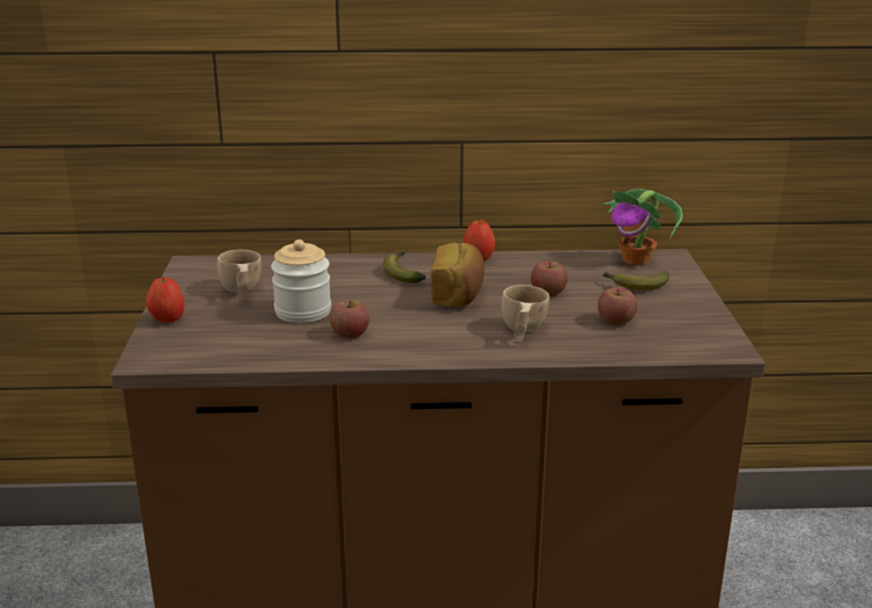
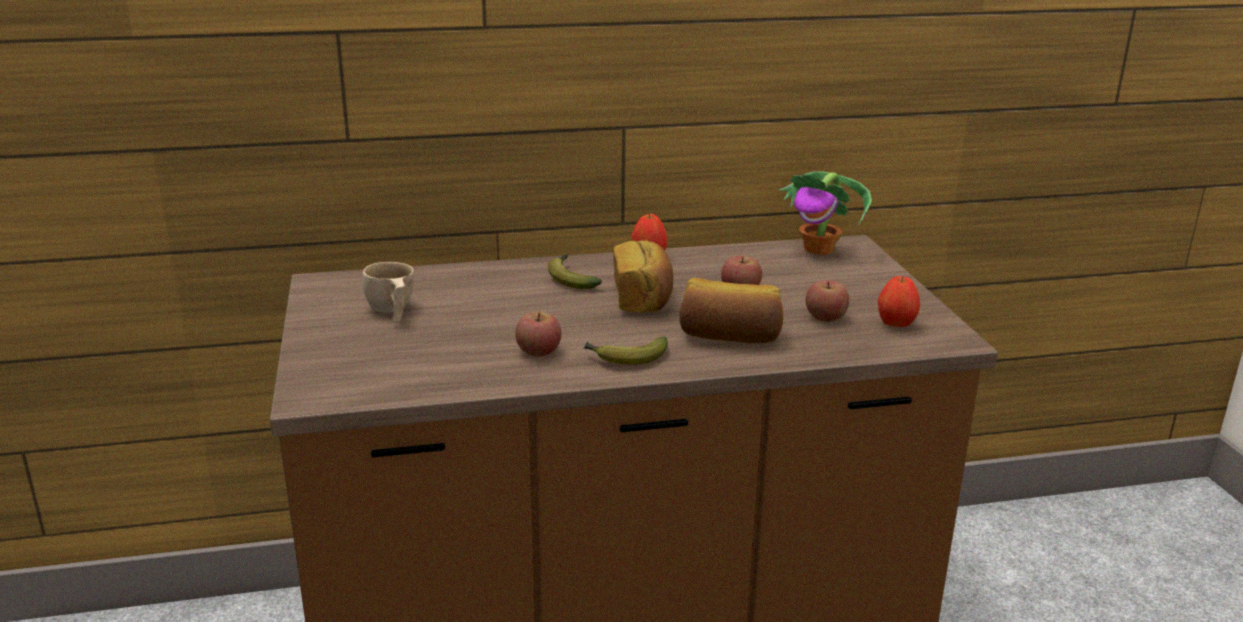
camera: 10 degrees left, 0 degrees up
apple [146,277,184,323] -> apple moved to [878,276,920,327]
jar [271,240,331,323] -> none
beige cup [501,285,549,344] -> bread [679,278,783,343]
banana [603,271,669,290] -> banana moved to [583,336,668,364]

